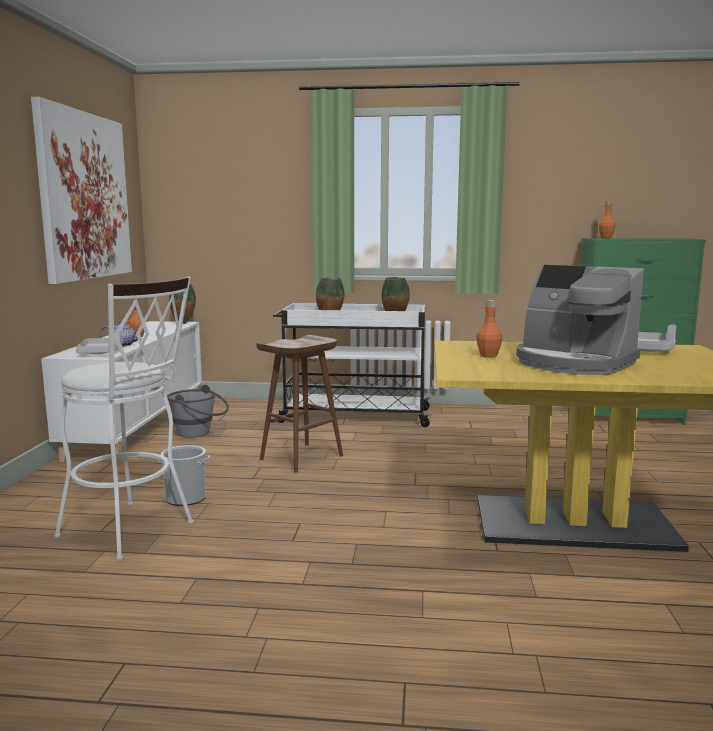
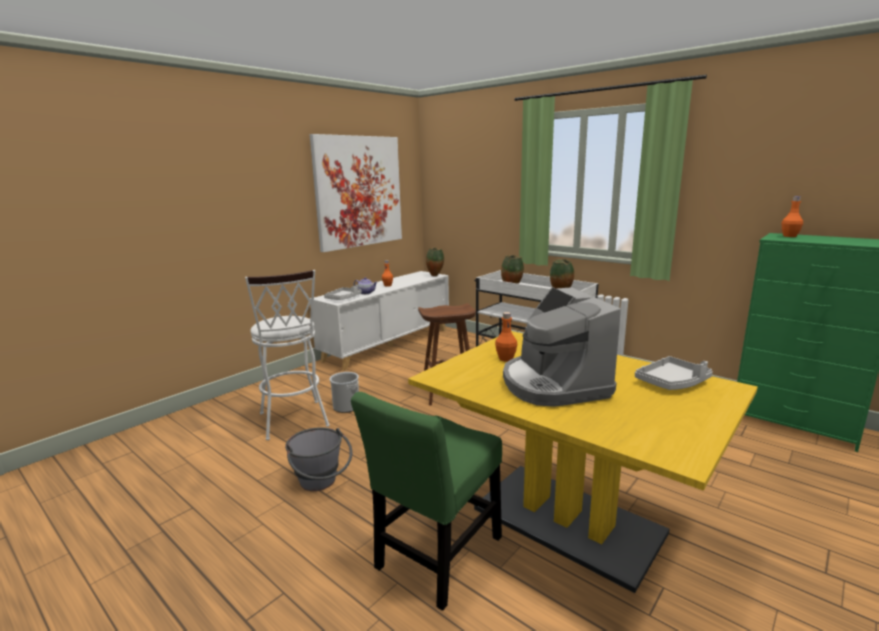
camera: 35 degrees right, 5 degrees up
grey bucket [167,385,229,438] -> grey bucket moved to [285,427,352,491]
none -> green chair [351,392,502,611]

